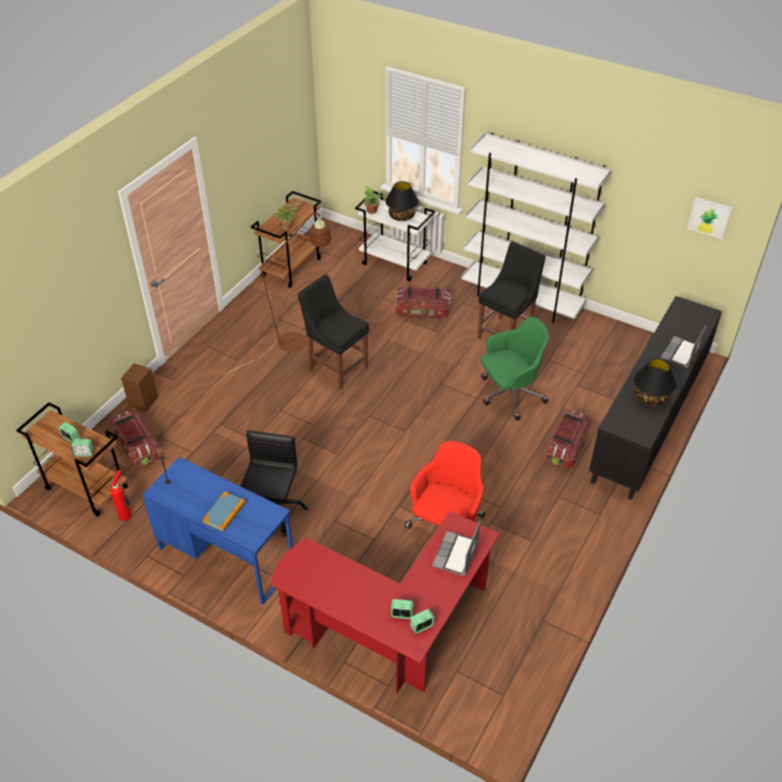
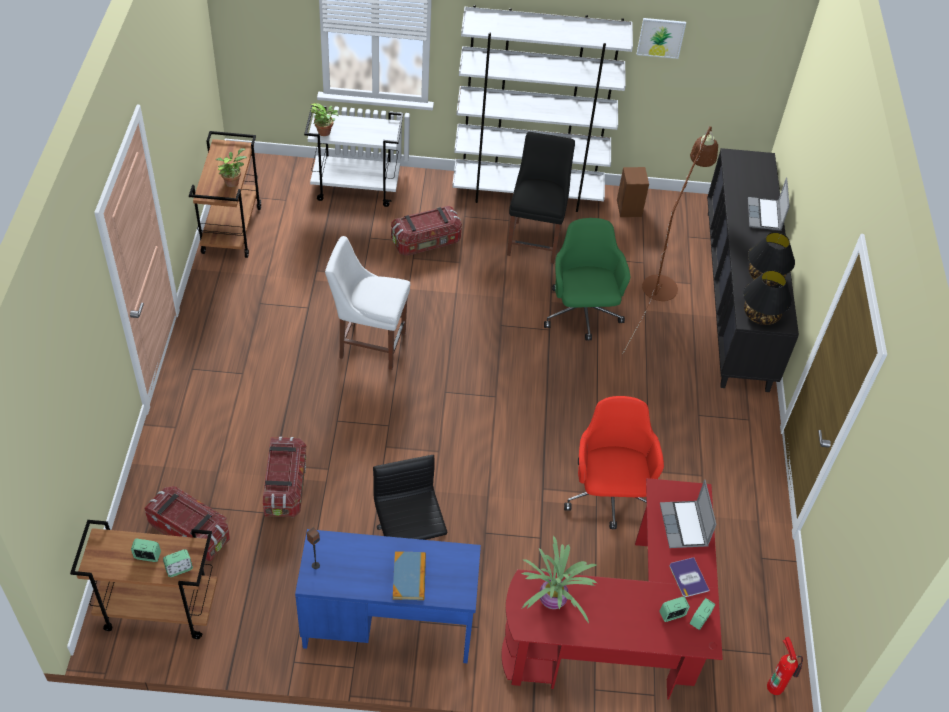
camera: 30 degrees left, 5 degrees up
fire extinguisher [110,470,131,521] -> fire extinguisher moved to [767,637,803,695]
brown speaker [121,363,158,412] -> brown speaker moved to [617,167,649,217]
brown floor lamp [222,211,331,376] -> brown floor lamp moved to [623,126,718,353]
black chair [298,274,369,389] -> white chair [325,236,410,370]
black table lamp [385,181,419,221] -> black table lamp moved to [743,270,792,325]
green office chair [481,317,549,420] -> green office chair turned 45 degrees counterclockwise [544,218,630,341]
storage box [545,409,592,469] -> storage box moved to [263,437,306,517]
picture [687,197,733,239] -> picture moved to [637,18,686,59]
none -> potted plant [521,535,597,623]
none -> book [670,557,709,597]

